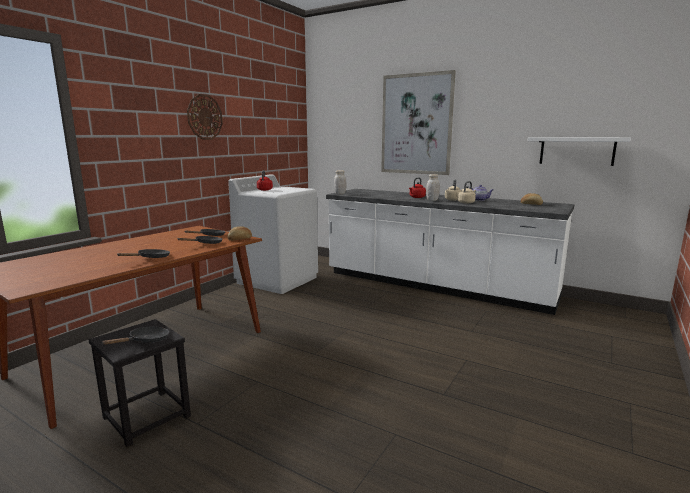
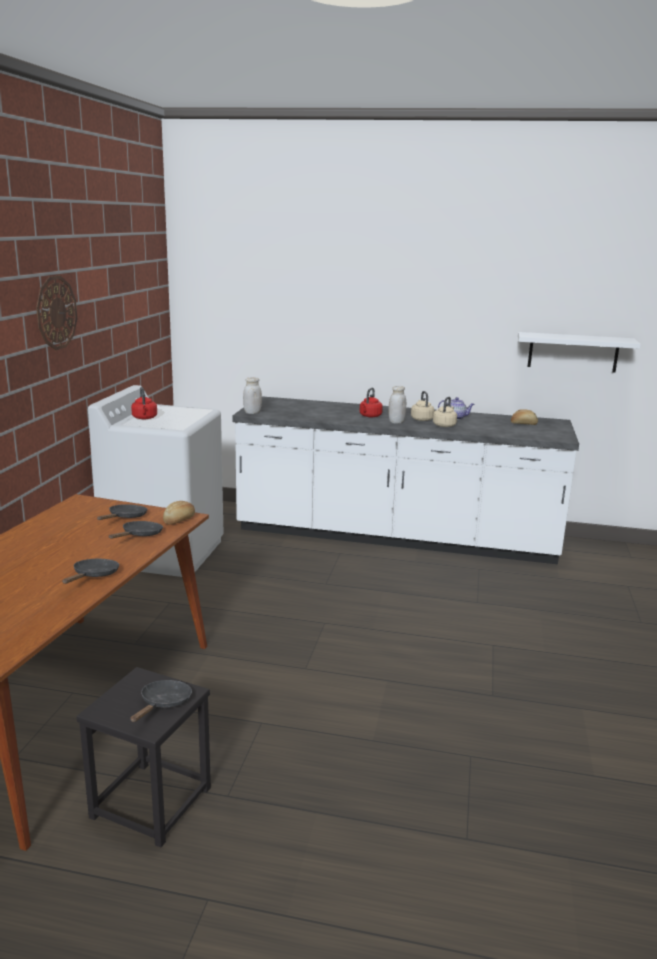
camera: 20 degrees left, 5 degrees up
picture [381,70,456,175] -> none

